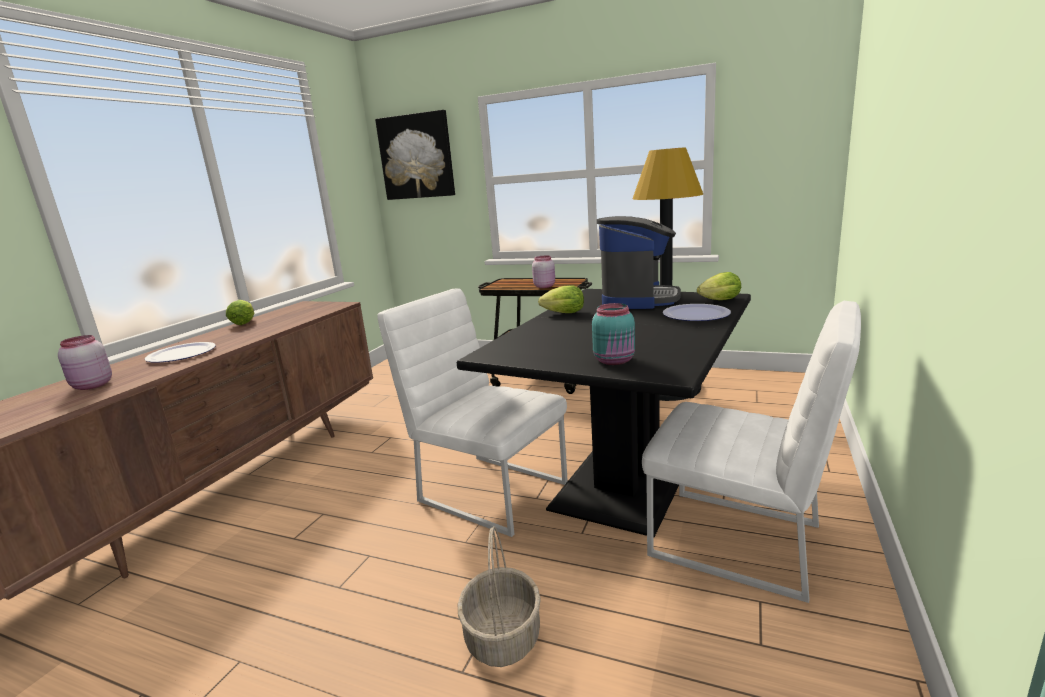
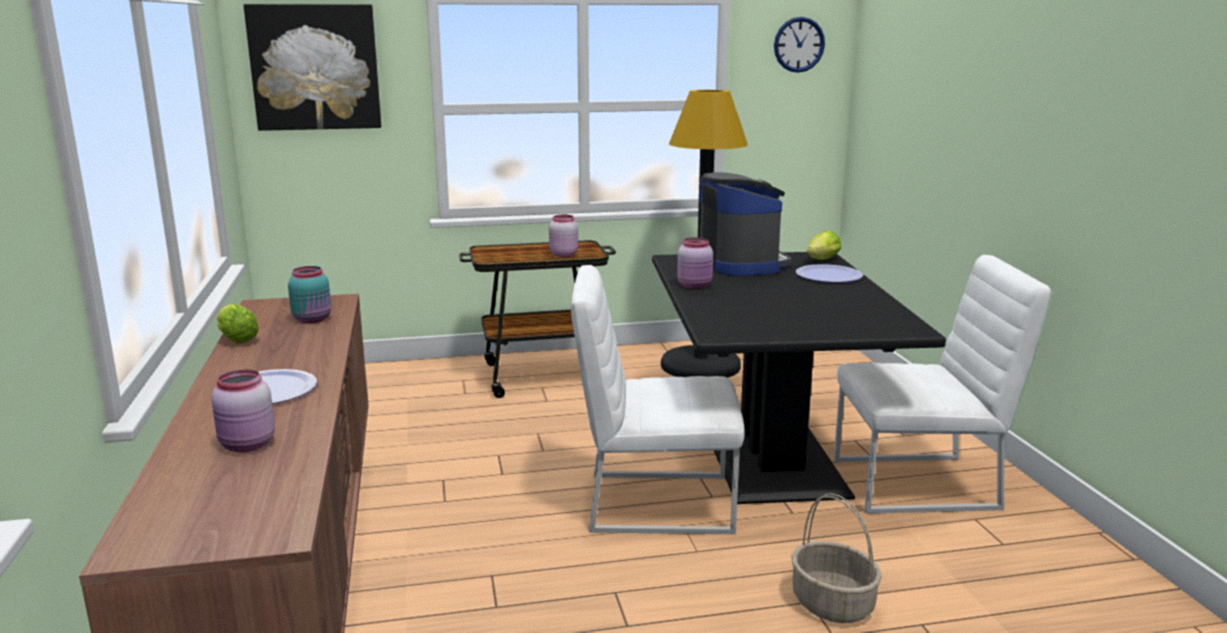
camera: 35 degrees left, 0 degrees up
lettuce [538,285,584,313] -> pink jar [677,237,713,289]
turquoise jar [592,303,635,365] -> turquoise jar moved to [288,266,331,323]
none -> wall clock [774,17,825,73]

